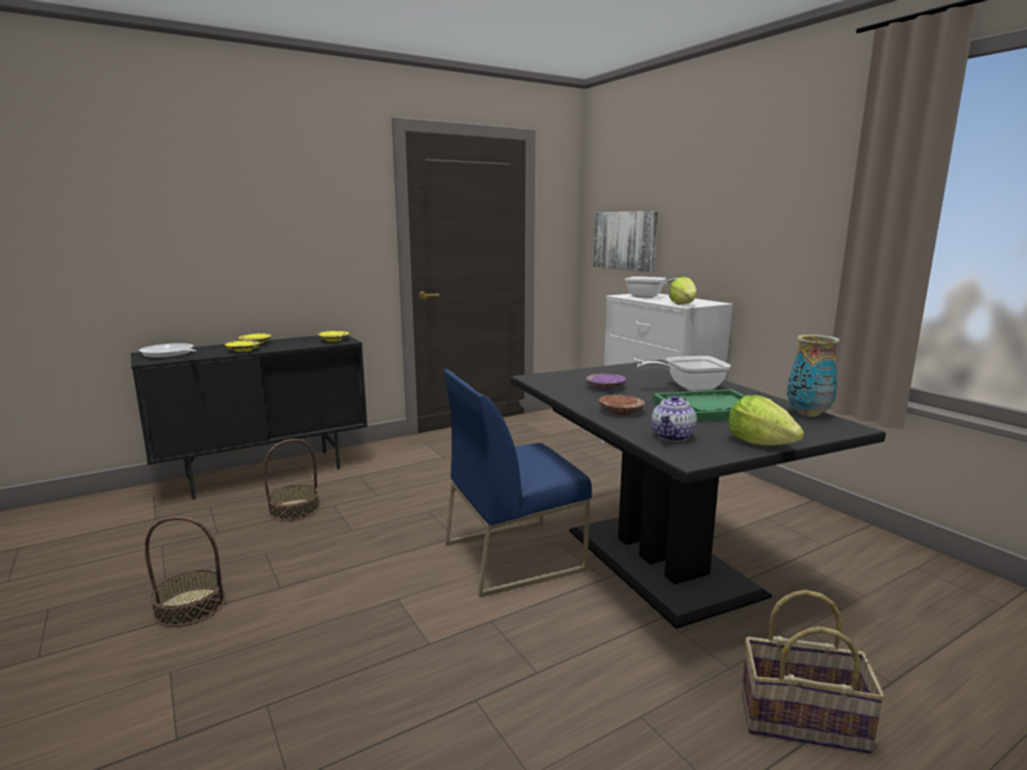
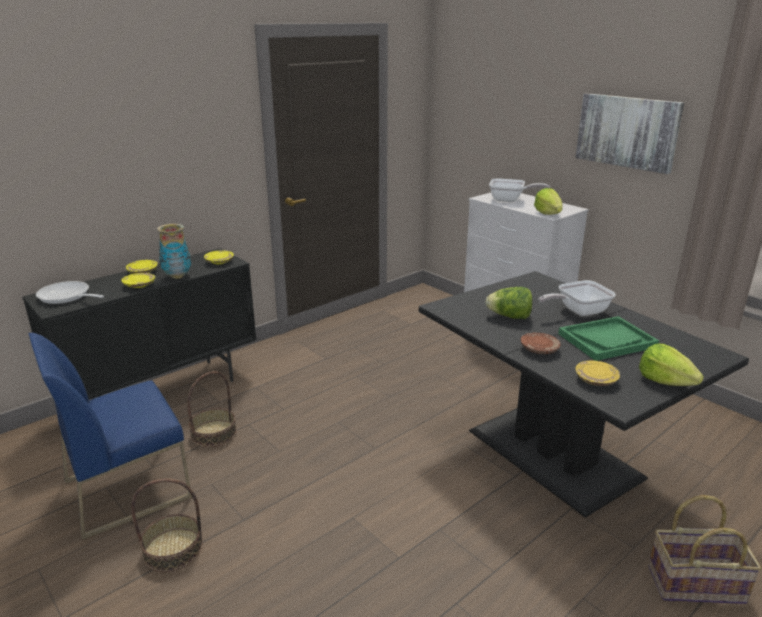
camera: 10 degrees left, 10 degrees up
blue chair [443,369,592,597] -> blue chair moved to [28,333,192,540]
purple plate [585,374,626,390] -> lettuce [485,287,532,319]
picture [593,211,658,272] -> picture moved to [575,93,684,174]
teapot [651,395,697,442] -> yellow plate [575,360,620,386]
vase [787,335,840,417] -> vase moved to [157,224,191,279]

